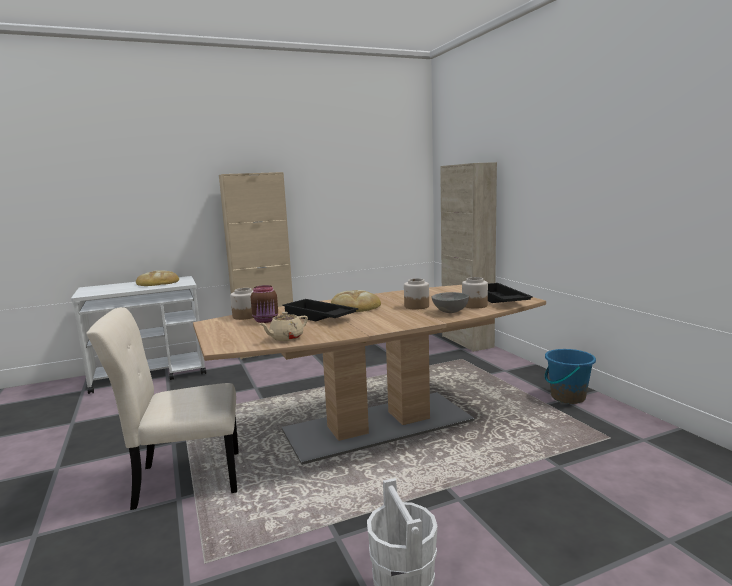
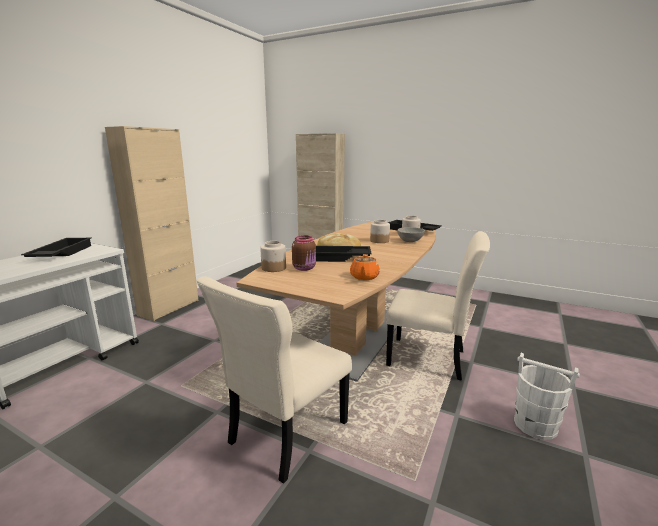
camera: 40 degrees left, 5 degrees up
bread [136,270,179,286] -> black tray [21,238,91,257]
beige teapot [259,312,308,341] -> orange teapot [350,254,380,280]
blue bucket [545,349,596,404] -> none
none -> beige chair [386,231,490,381]

